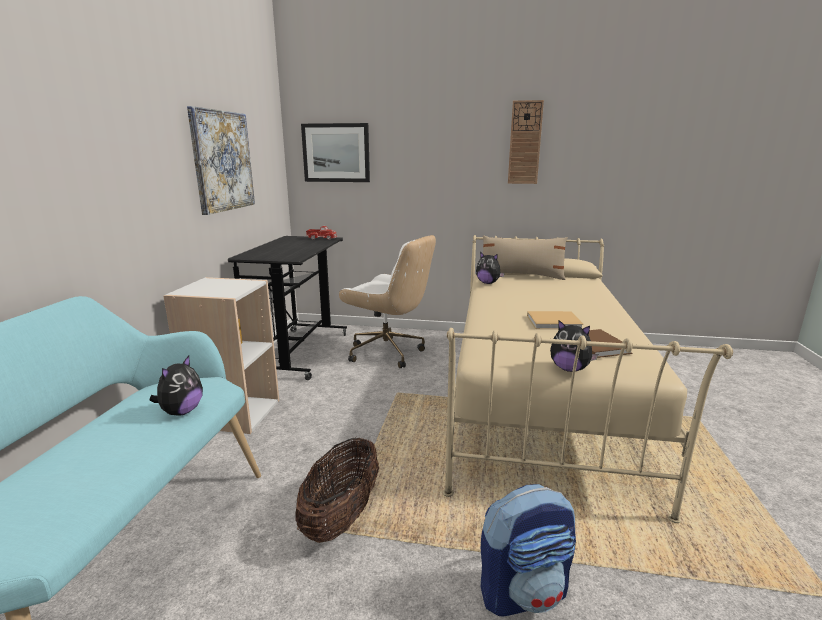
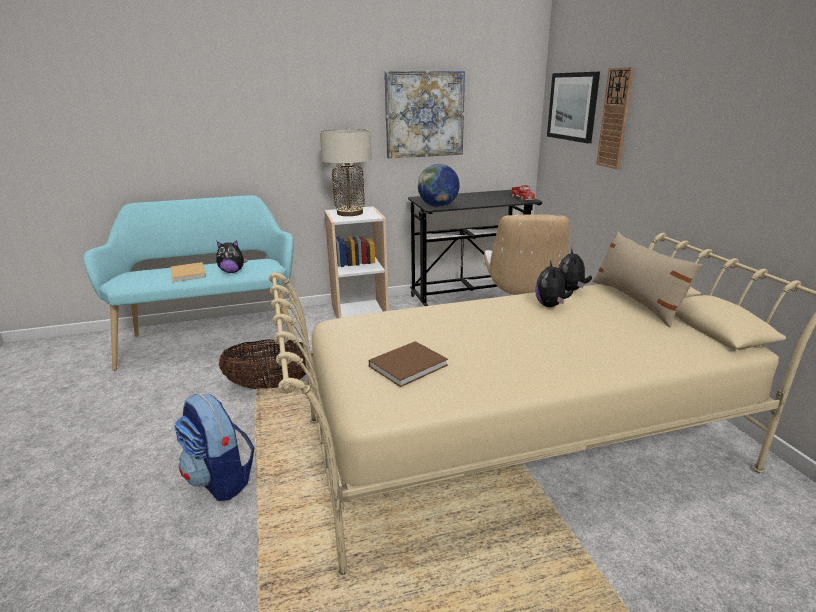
camera: 65 degrees right, 5 degrees up
wall clock [508,100,544,184] -> wall clock moved to [596,67,634,169]
beige book [527,311,584,329] -> beige book moved to [171,262,206,282]
plush toy [550,320,598,372] -> plush toy moved to [535,260,573,307]
none -> table lamp [320,129,372,216]
none -> globe [418,164,460,207]

